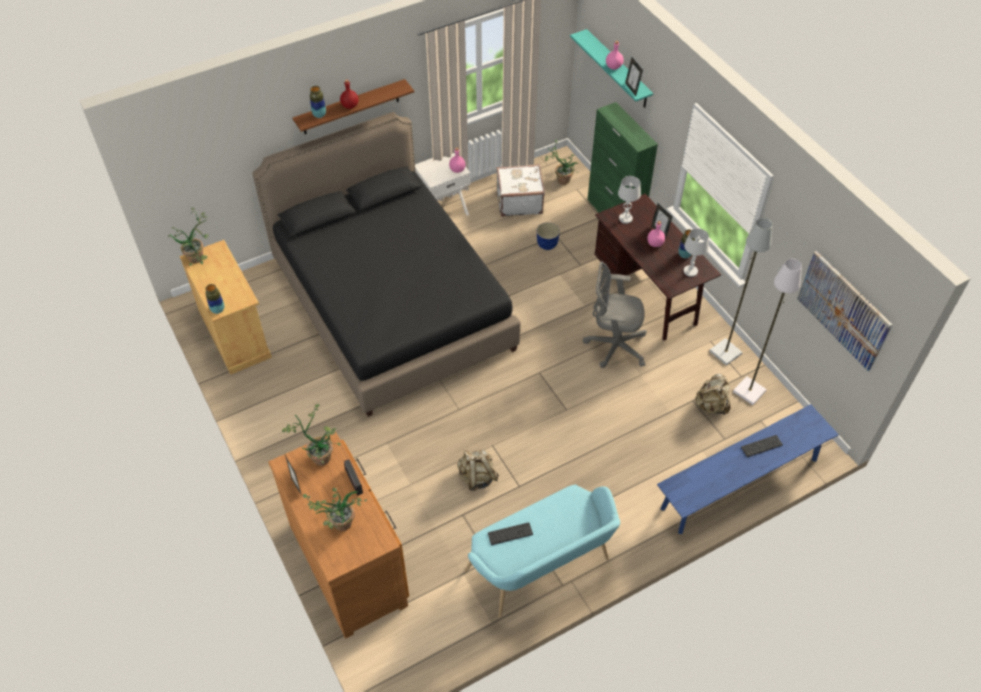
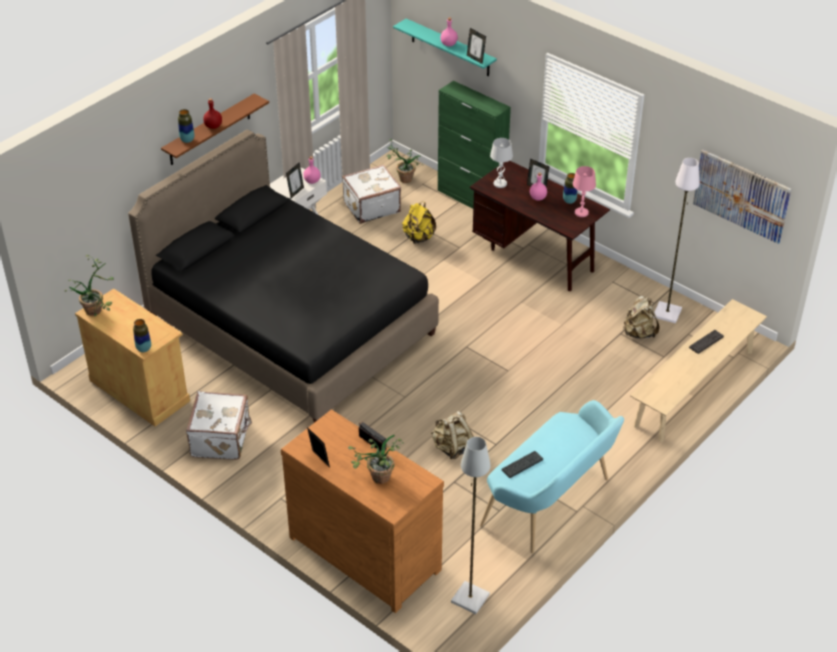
camera: 20 degrees left, 10 degrees down
potted plant [282,404,341,466] -> none
planter [537,222,560,250] -> yellow backpack [402,202,436,244]
grey office chair [583,262,647,368] -> none
blue bench [657,404,839,534] -> beige bench [630,299,767,442]
white table lamp [684,228,709,277] -> pink table lamp [573,166,596,217]
grey floor lamp [709,218,772,366] -> grey floor lamp moved to [451,437,491,614]
none -> white suitcase [186,391,252,460]
none -> picture frame [286,163,304,198]

